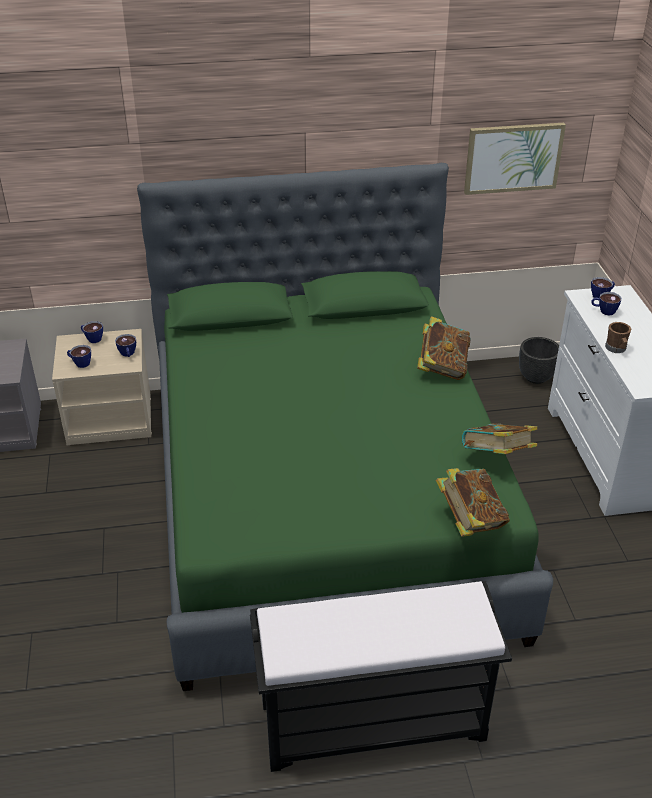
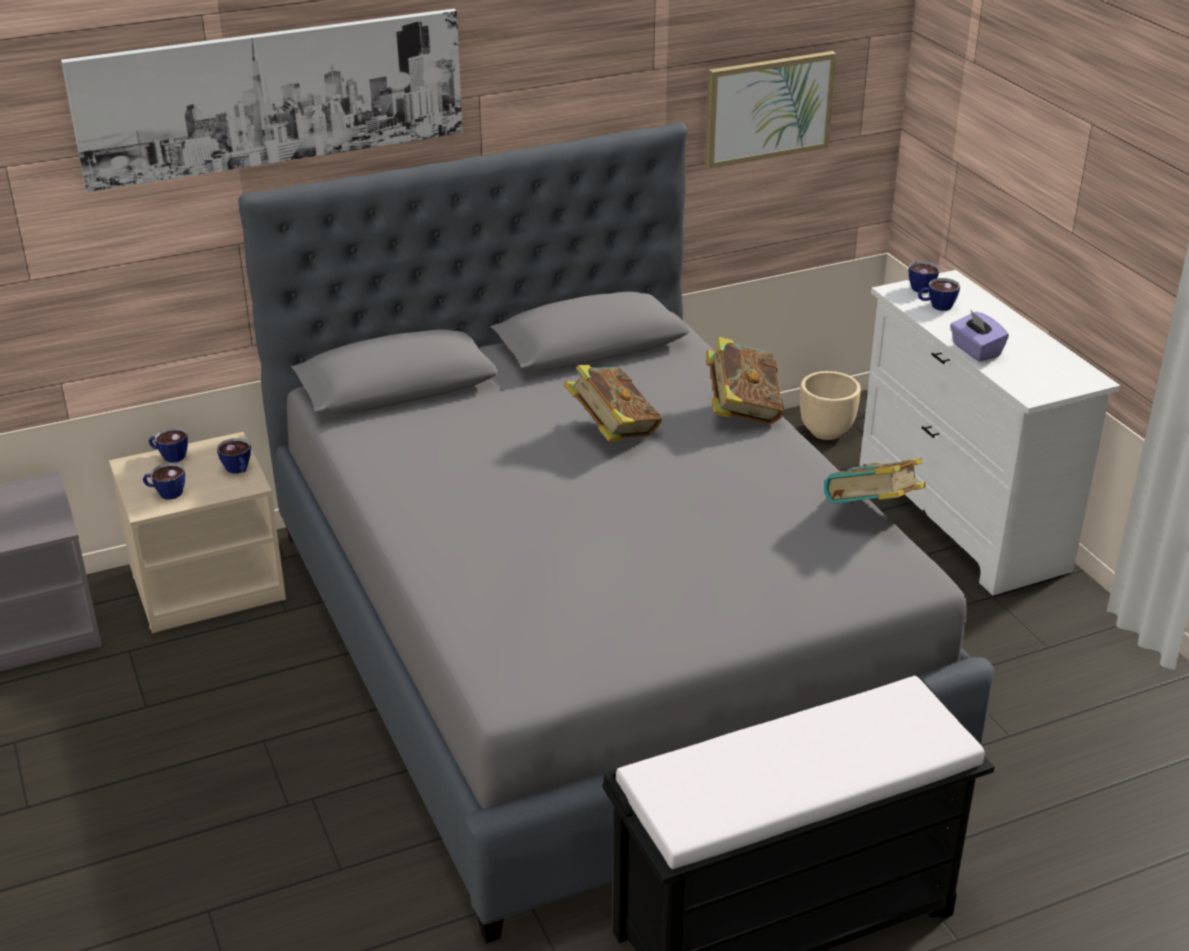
camera: 15 degrees left, 5 degrees down
green bed [137,163,553,691] -> grey bed [238,123,995,943]
book [436,468,510,537] -> book moved to [564,365,662,442]
black planter [519,337,559,384] -> beige planter [800,371,861,440]
brown mug [605,322,631,353] -> purple tissue box [950,311,1009,362]
none -> picture [61,9,463,192]

